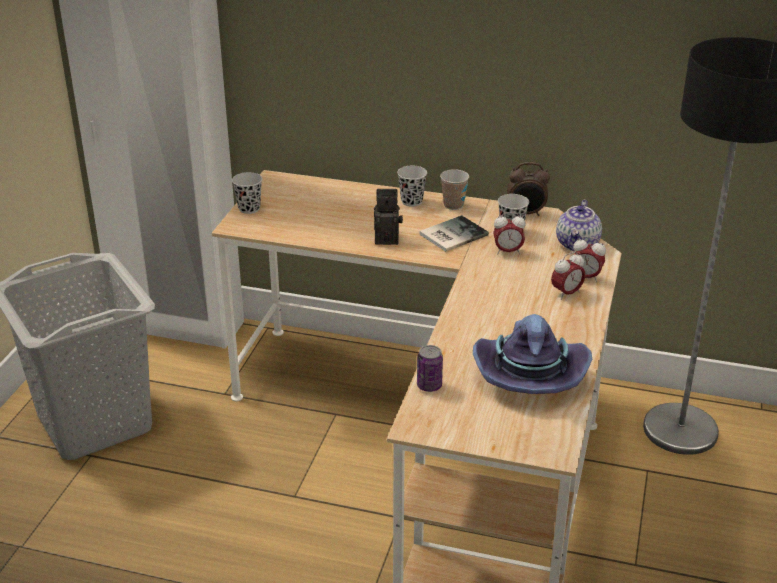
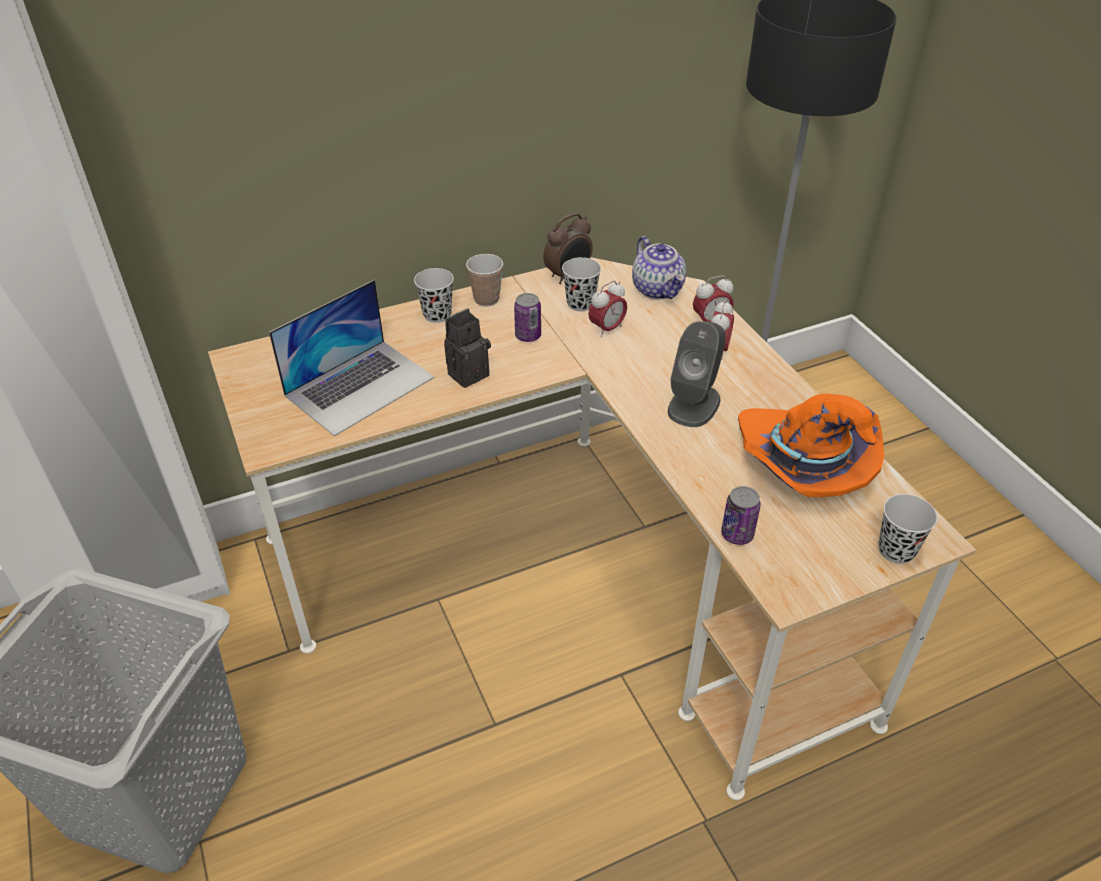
camera: 40 degrees left, 10 degrees up
black cup [232,172,262,214] -> black cup moved to [878,494,938,564]
book [419,215,489,252] -> can [514,293,541,342]
purple hat [473,314,592,394] -> orange hat [738,394,884,497]
none -> laptop [269,280,435,436]
none -> grey speaker [668,321,725,427]

